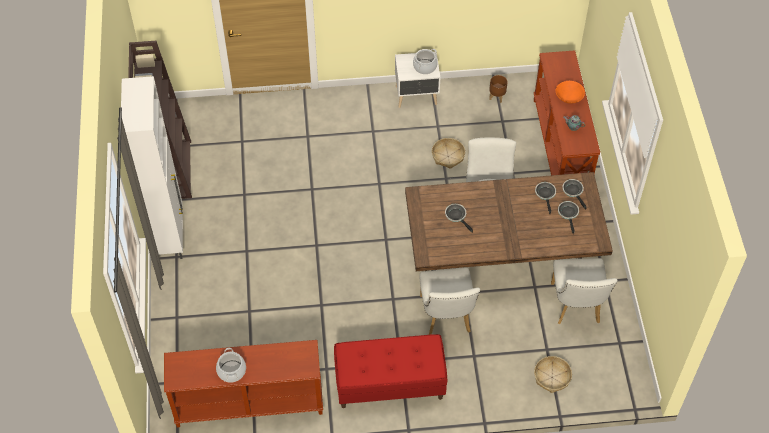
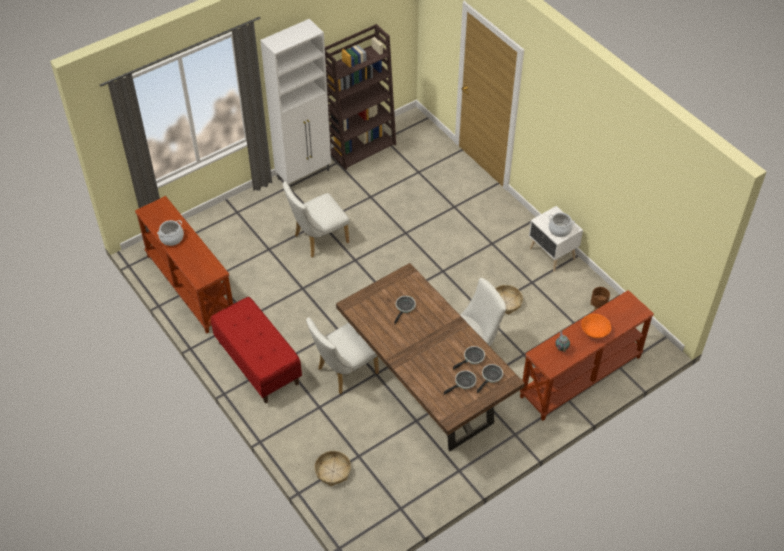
camera: 60 degrees right, 5 degrees down
white chair [551,258,618,324] -> white chair moved to [283,181,349,258]

